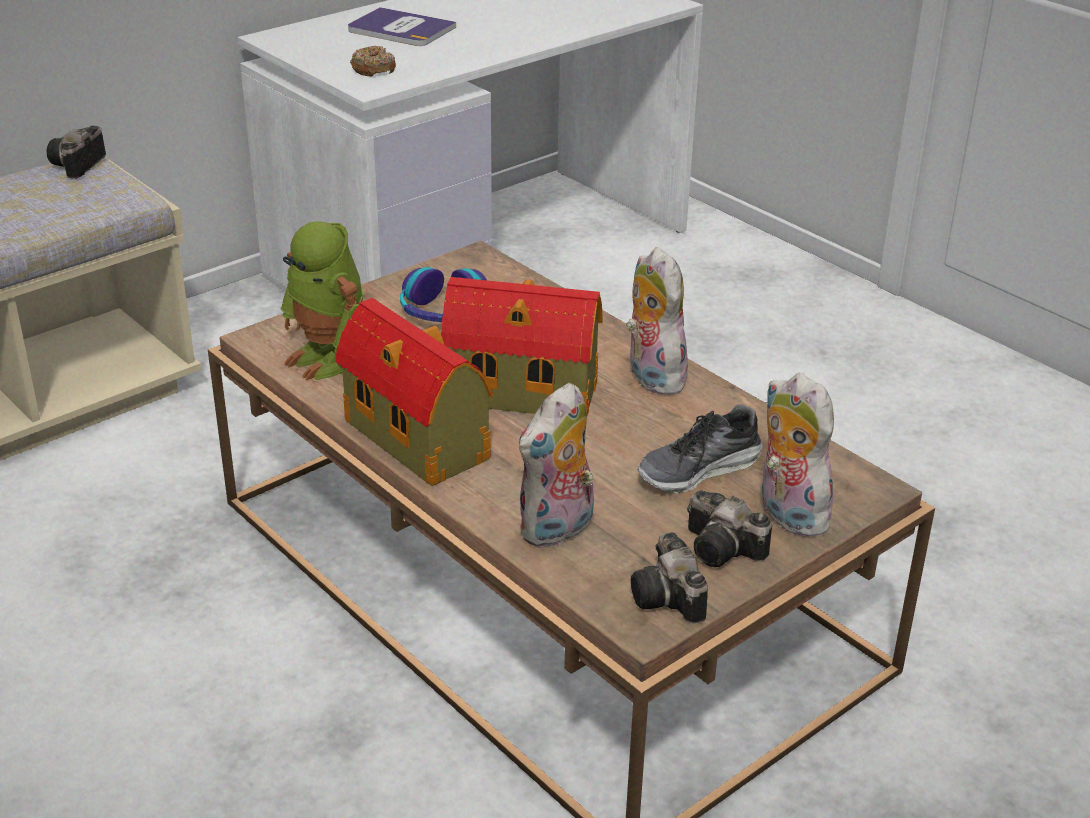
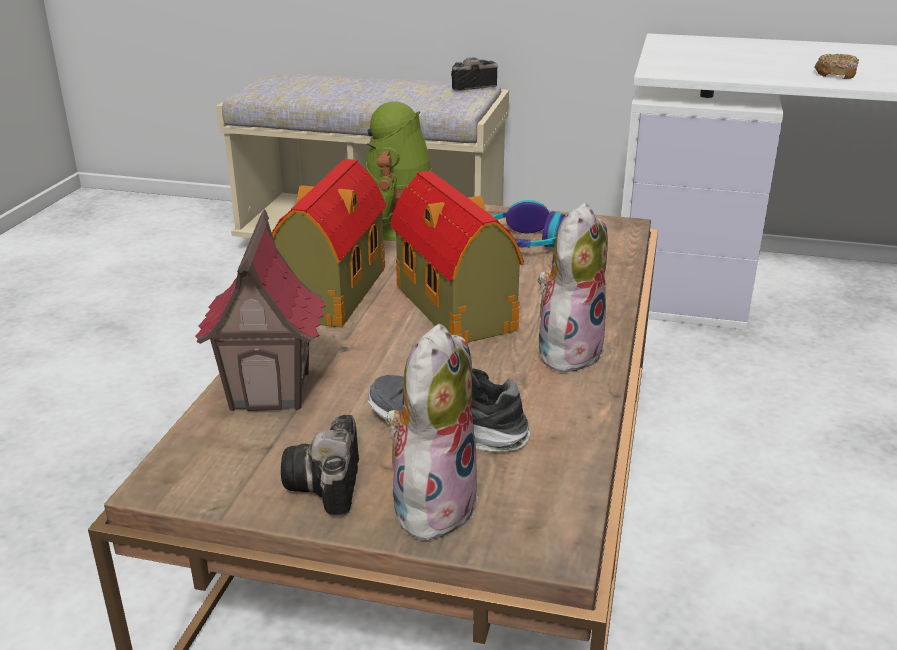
camera: 55 degrees right, 5 degrees down
book [348,7,456,46] -> none
donut [350,46,396,76] -> donut moved to [814,53,859,79]
plush toy [519,383,594,549] -> toy house [195,209,325,411]
camera [631,532,708,624] -> none

